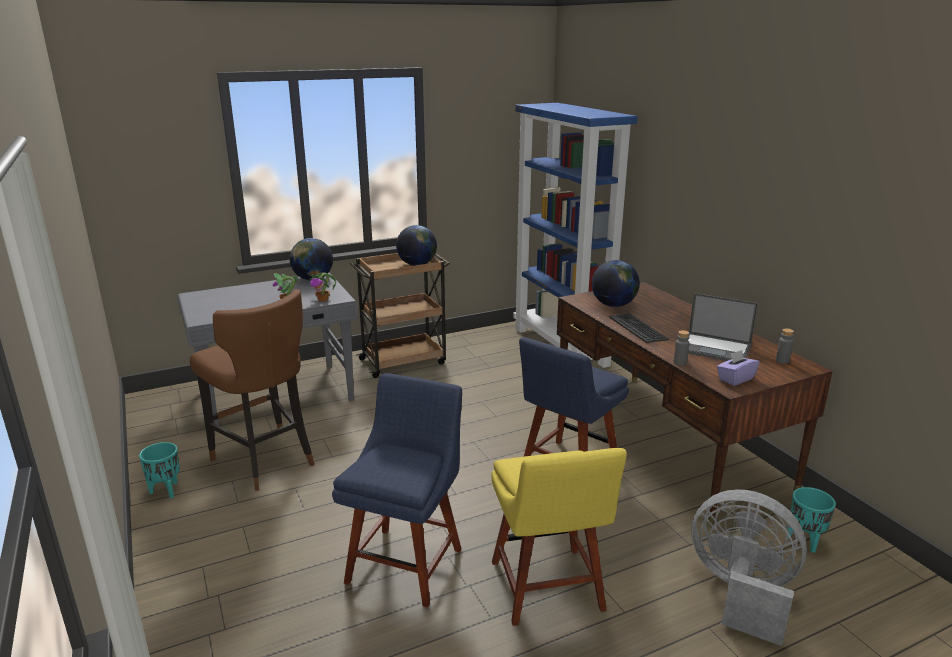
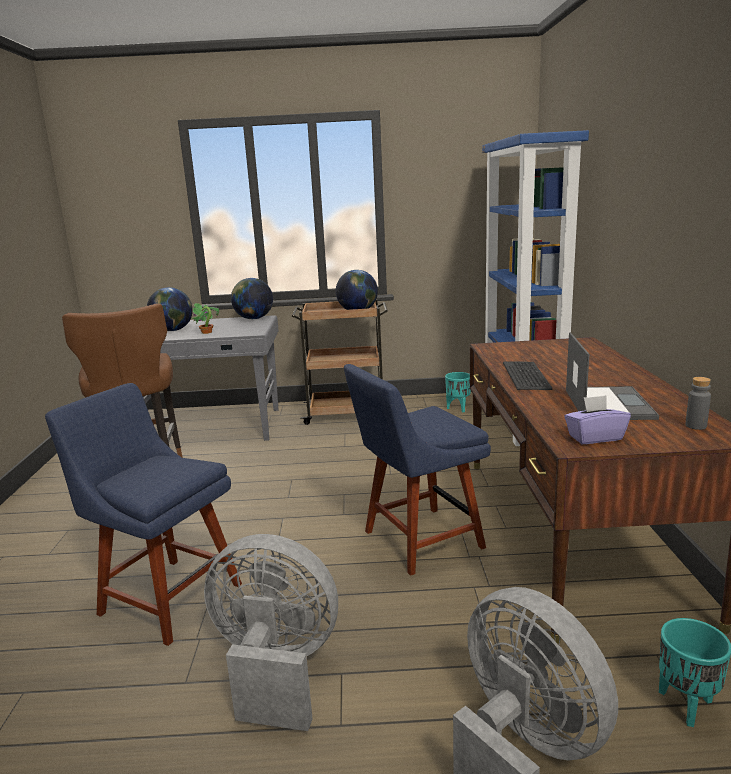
camera: 25 degrees right, 5 degrees down
turquoise planter [139,442,180,498] -> turquoise planter moved to [445,372,471,412]
potted plant [310,272,336,301] -> none
blue chair [332,373,462,608] -> blue chair turned 105 degrees counterclockwise [45,383,242,646]
yellow chair [491,448,627,626] -> grey fan [204,534,338,731]
globe [592,260,640,307] -> globe moved to [147,287,193,331]
grey bottle [674,330,690,366] -> none
laptop [688,293,758,361] -> laptop turned 135 degrees counterclockwise [566,332,659,420]

